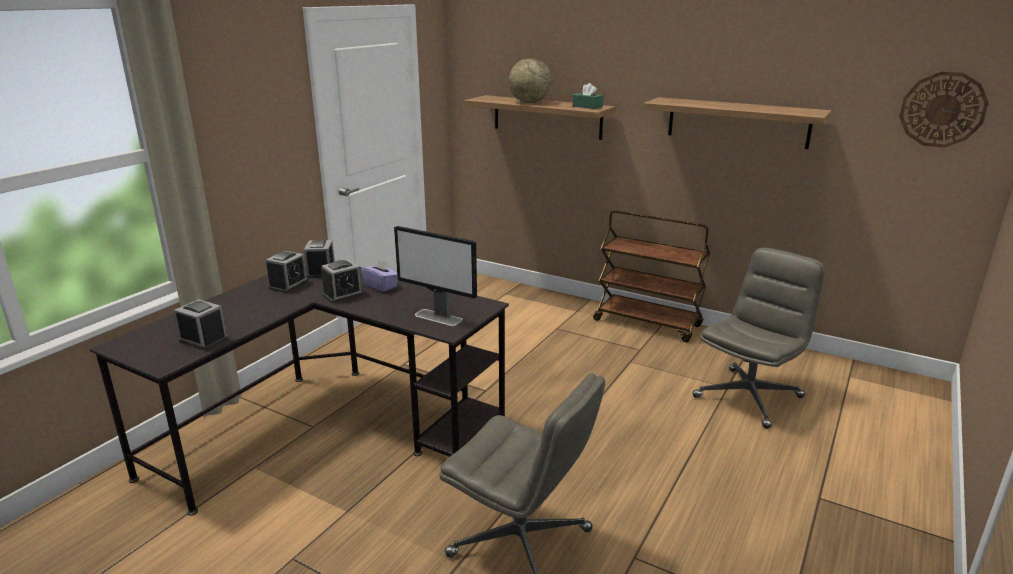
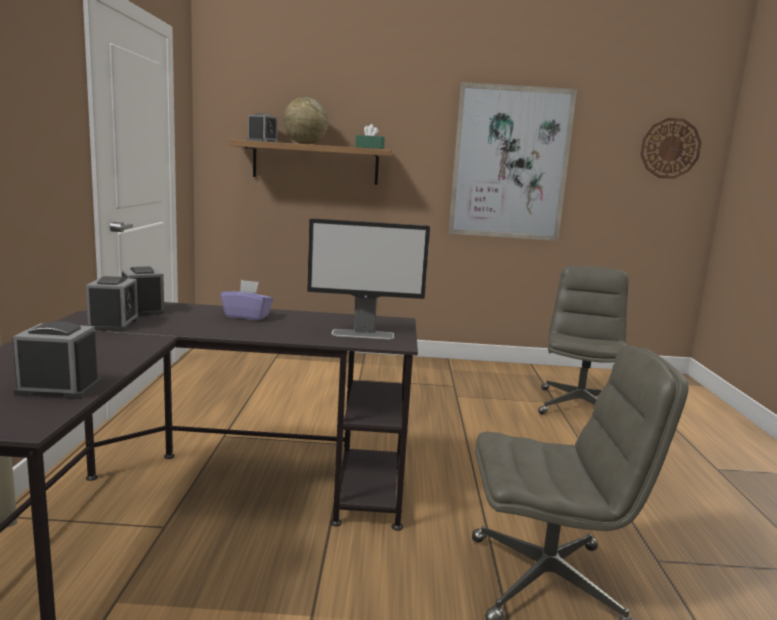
camera: 30 degrees left, 10 degrees down
alarm clock [321,259,364,303] -> alarm clock moved to [247,113,278,142]
brown cart [593,210,710,342] -> none
shelf [643,97,832,149] -> picture [448,82,577,241]

